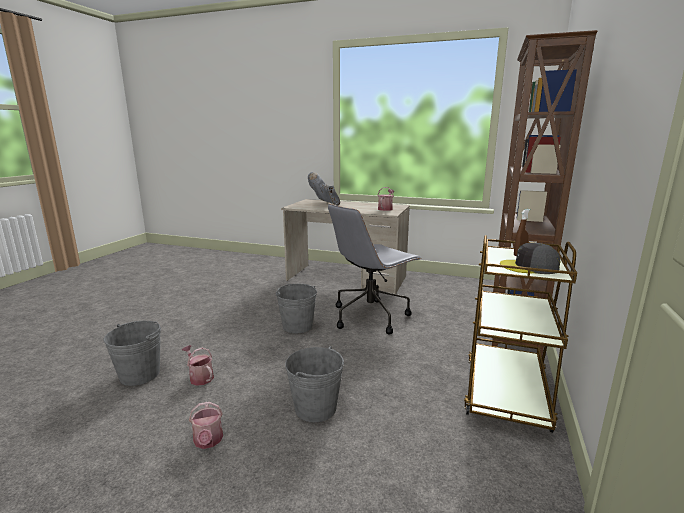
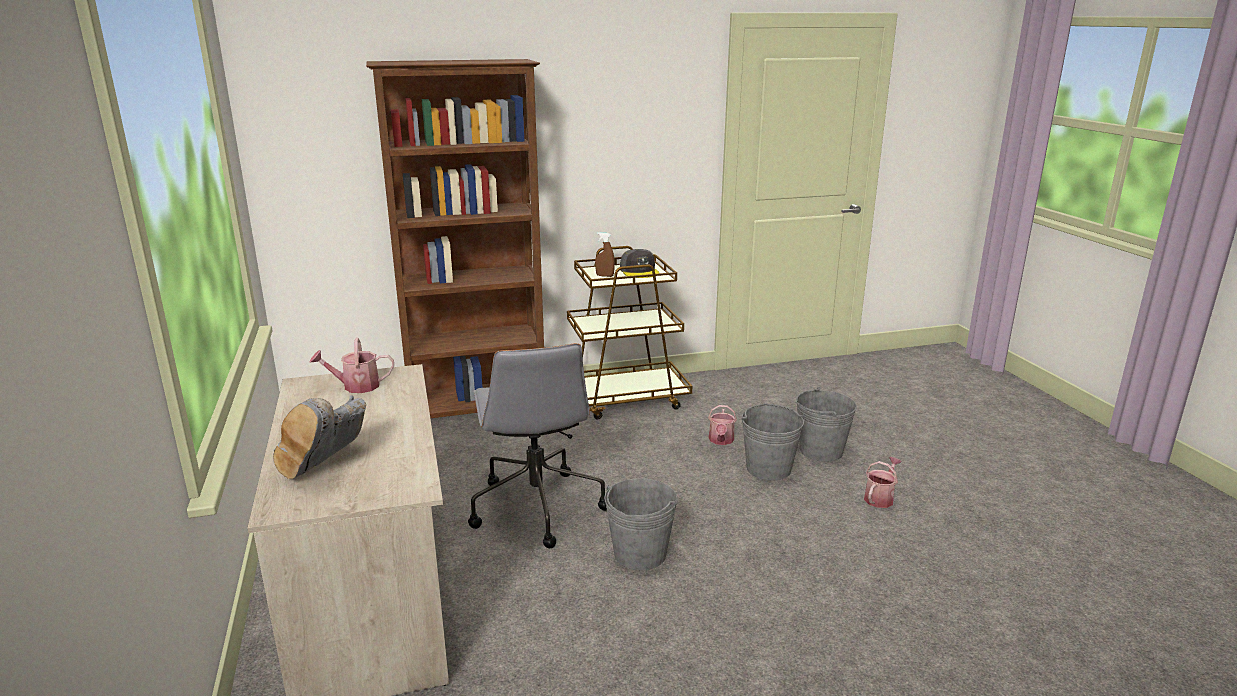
camera: 125 degrees left, 5 degrees up
grey bucket [104,321,161,386] -> grey bucket moved to [796,387,857,462]
watering can [182,345,214,386] -> watering can moved to [708,405,737,445]
grey office chair [328,204,422,335] -> grey office chair turned 60 degrees clockwise [468,343,607,548]

